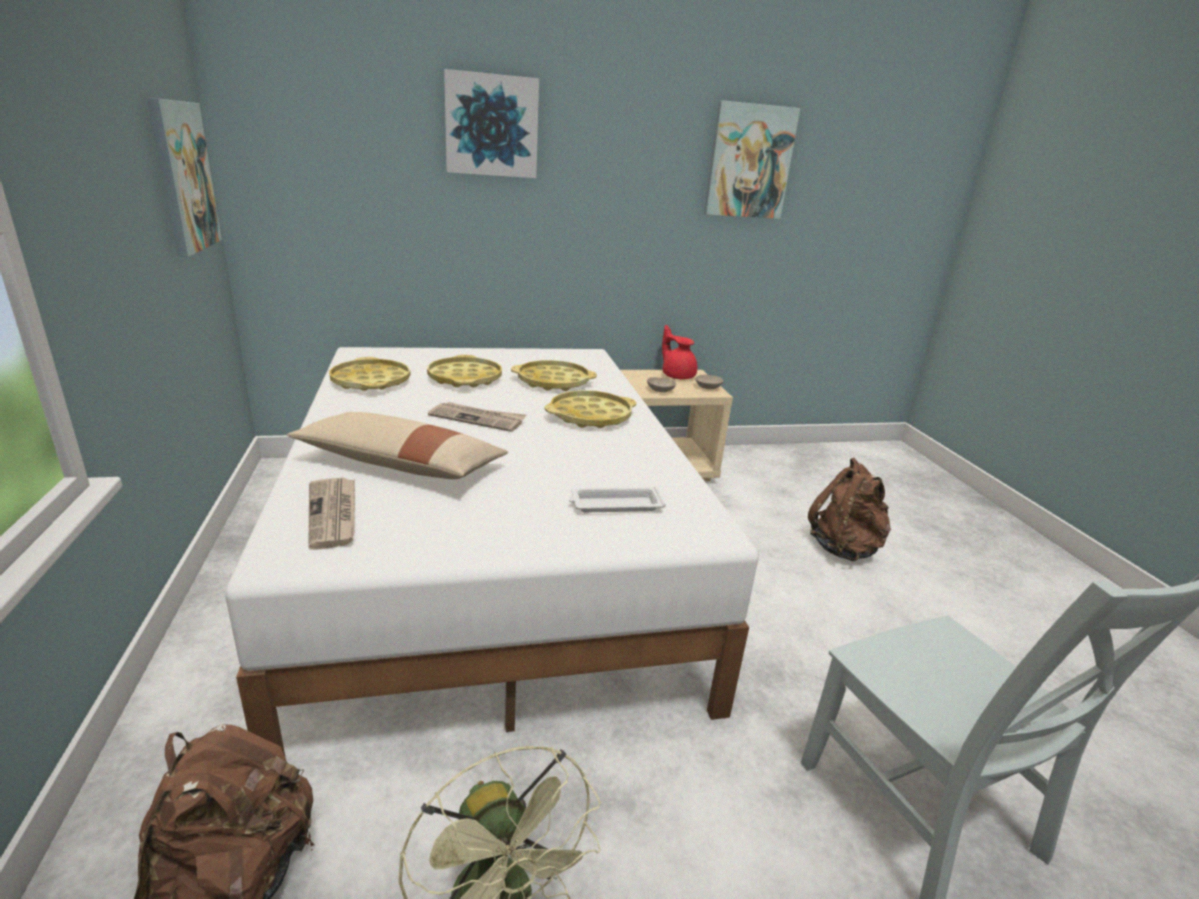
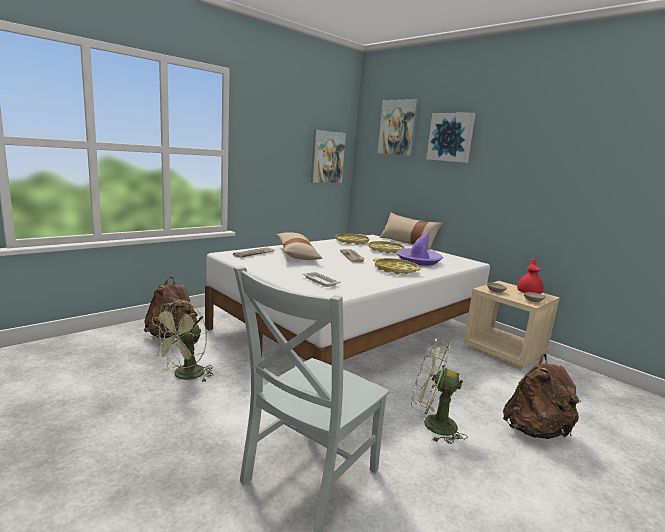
camera: 60 degrees right, 10 degrees down
yellow tray [511,360,597,391] -> purple hat [396,232,443,266]
picture [704,100,800,219] -> picture moved to [377,99,419,156]
none -> beige pillow [380,213,443,250]
none -> green fan [411,338,468,444]

